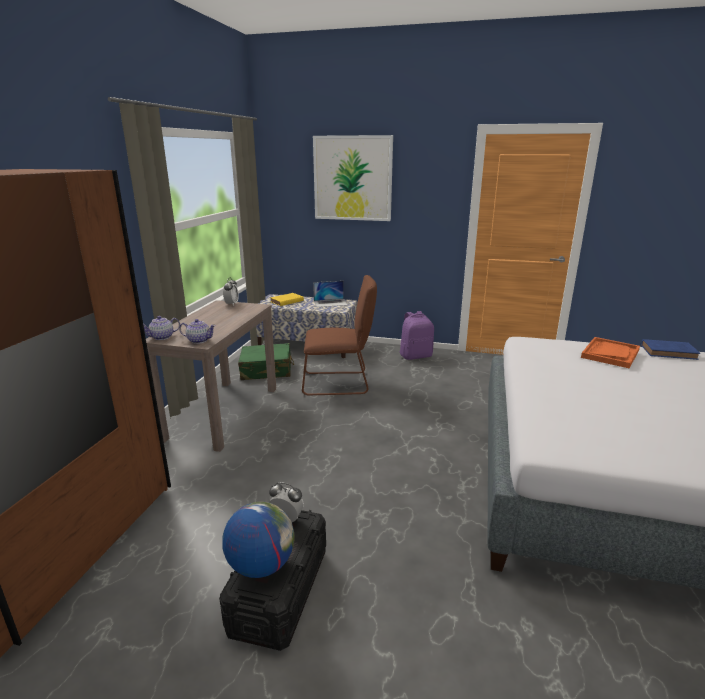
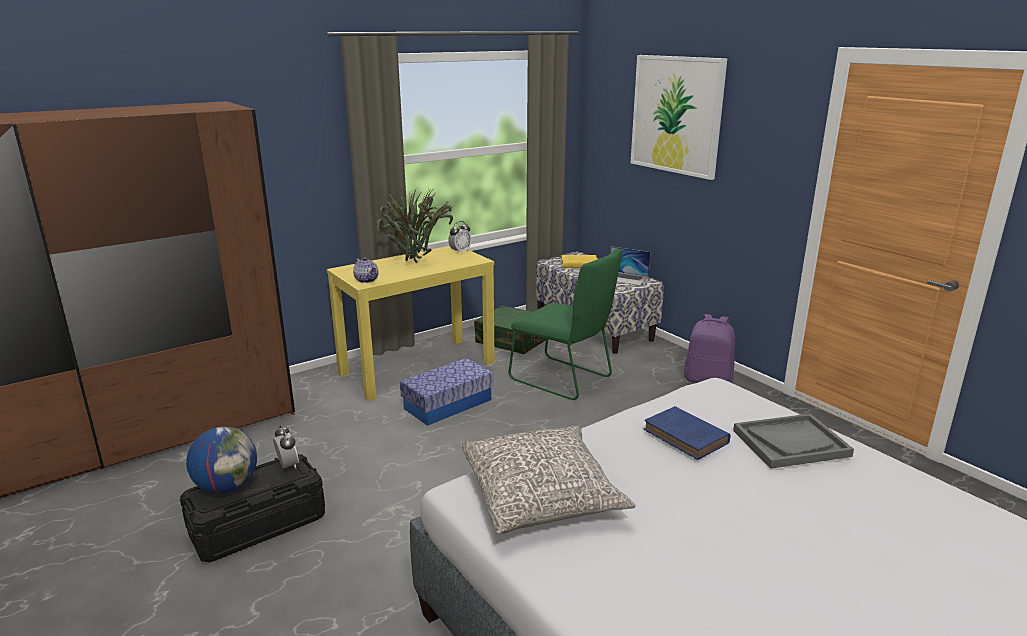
camera: 40 degrees right, 0 degrees up
teapot [143,316,180,340] -> none
brown console table [146,300,276,452] -> yellow console table [327,246,495,401]
brown chair [302,275,377,395] -> green chair [509,248,622,400]
orange tray [581,337,640,368] -> grey tray [733,414,854,469]
blue book [641,339,700,360] -> blue book moved to [644,406,730,460]
none -> potted plant [377,188,454,263]
none -> storage box [400,358,493,426]
none -> grey pillow [462,425,636,534]

